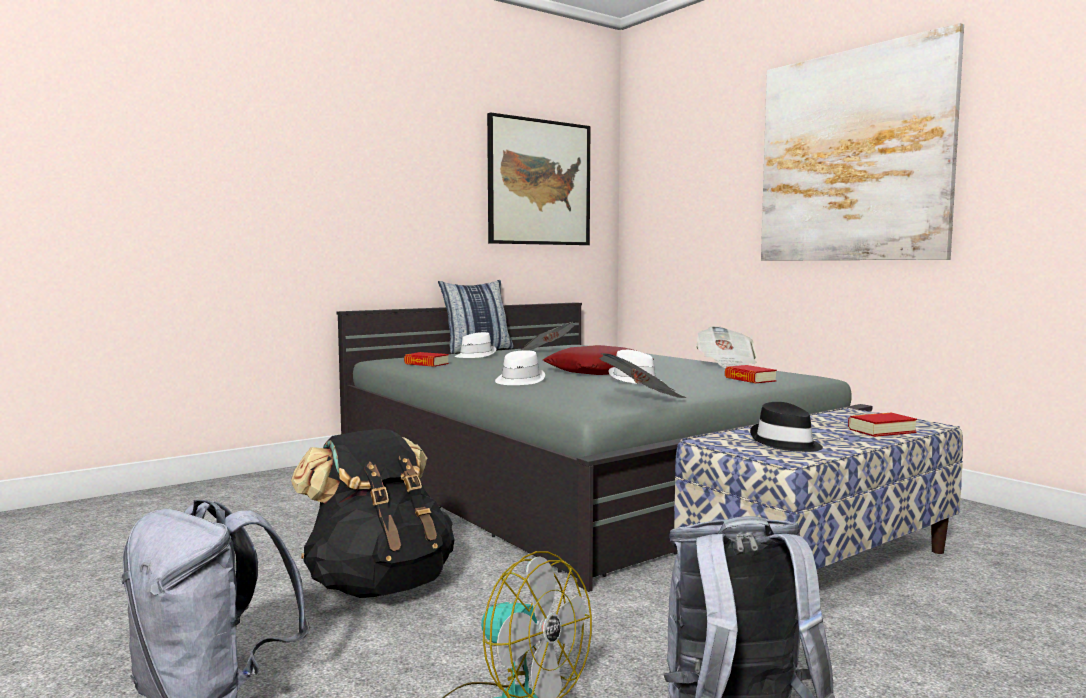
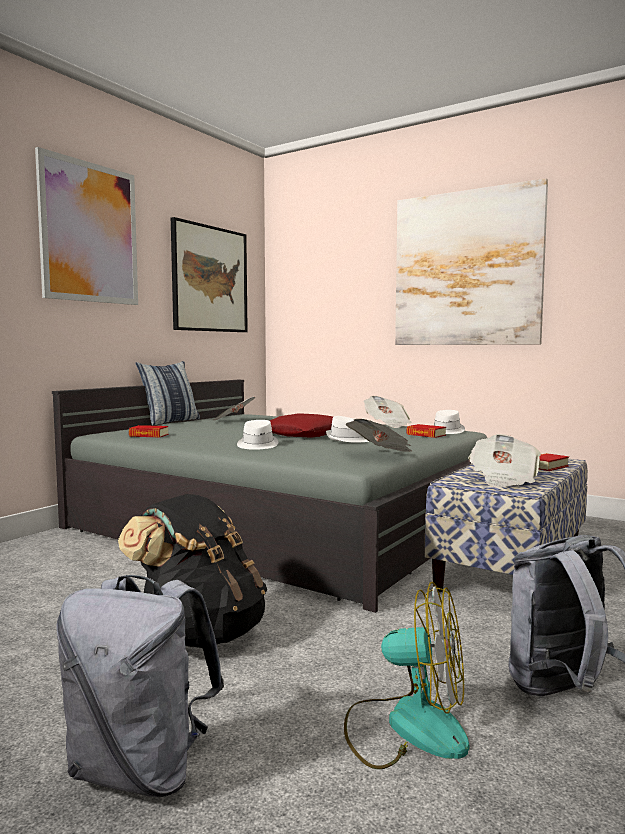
camera: 20 degrees left, 0 degrees up
white hat [455,332,496,358] -> white hat moved to [433,410,465,434]
black hat [750,402,823,452] -> newspaper [468,434,541,488]
none -> picture [35,147,138,305]

